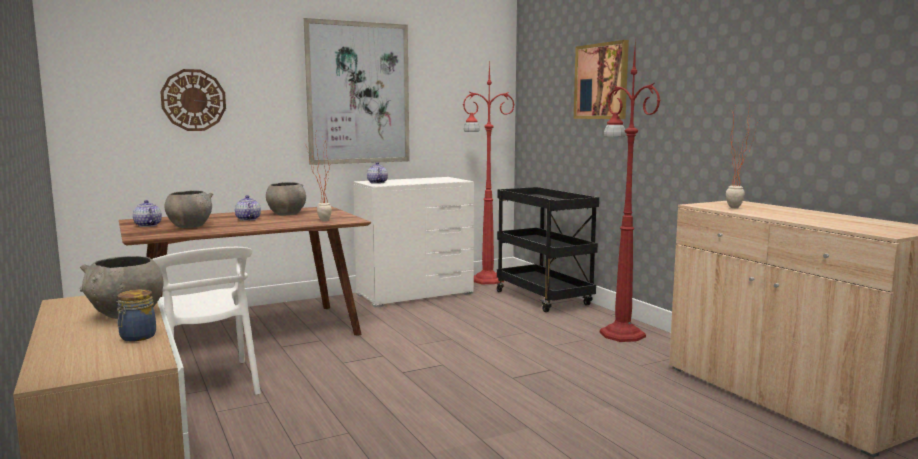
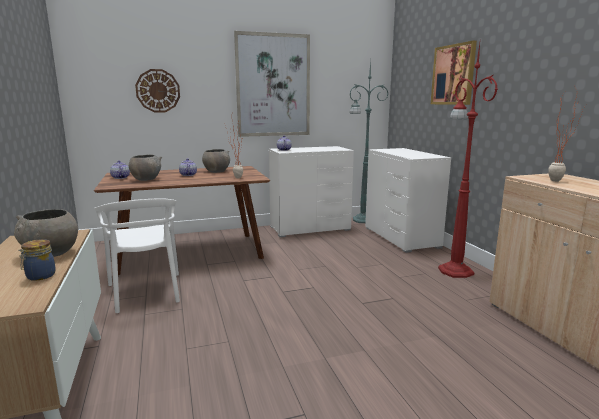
camera: 10 degrees right, 5 degrees up
red floor lamp [463,58,515,284] -> green floor lamp [349,60,389,223]
black cart [497,187,599,312] -> white dresser [365,148,451,253]

